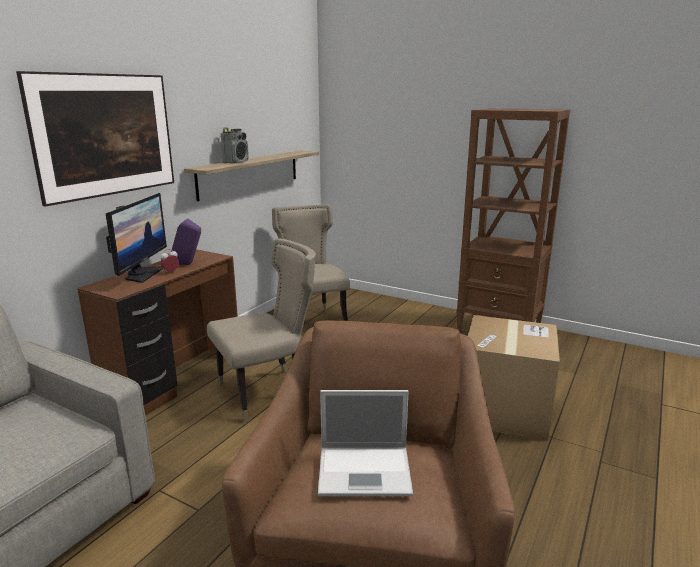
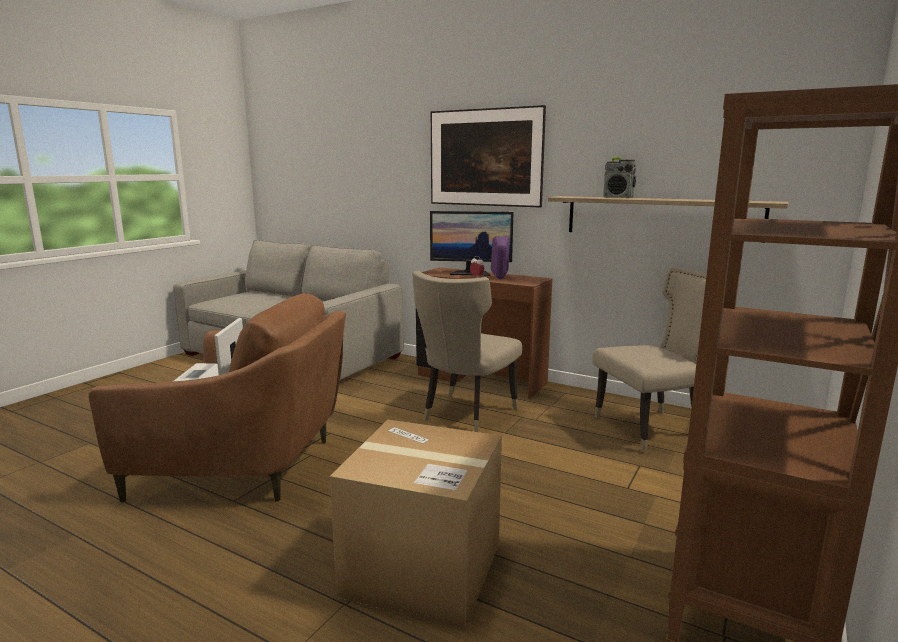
camera: 90 degrees right, 5 degrees down
beige chair [207,238,316,422] -> beige chair turned 60 degrees clockwise [412,271,522,432]

